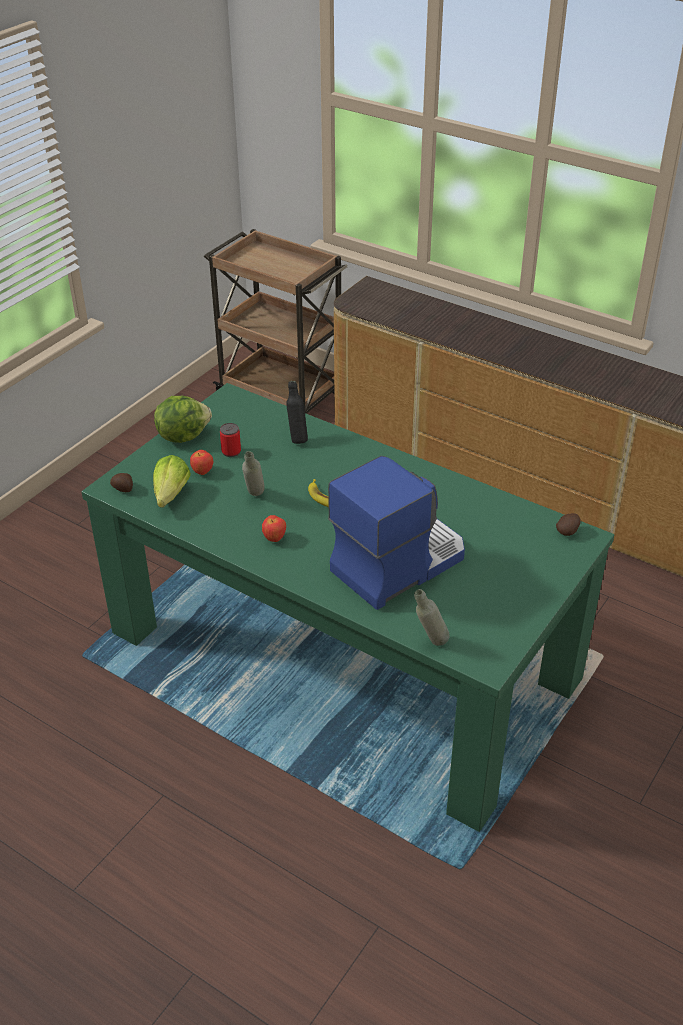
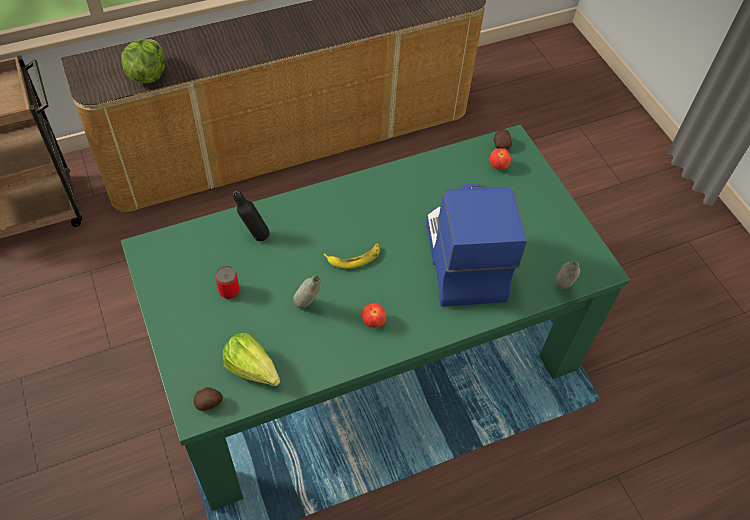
camera: 60 degrees left, 15 degrees up
lettuce [154,396,212,443] -> lettuce moved to [121,39,165,84]
apple [190,450,213,475] -> apple moved to [490,148,511,170]

